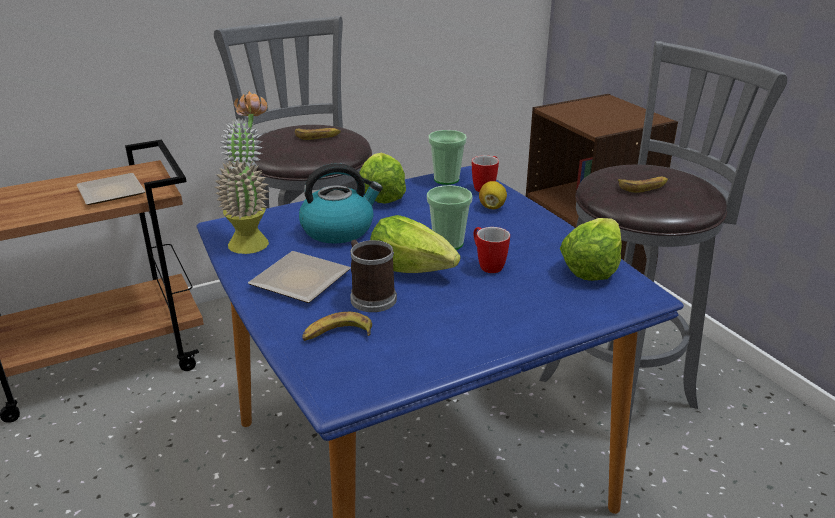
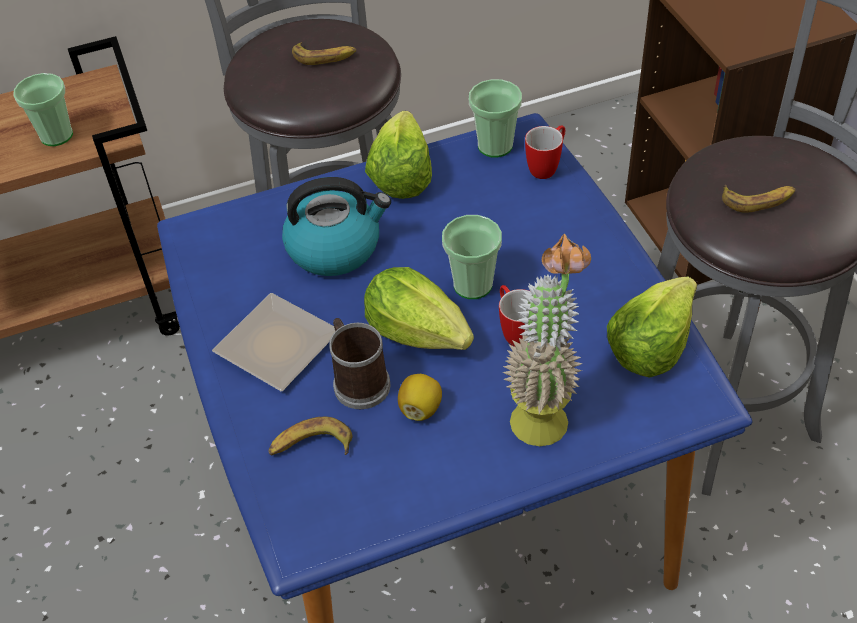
camera: 10 degrees right, 20 degrees up
plate [76,173,145,205] -> cup [14,73,73,146]
potted plant [215,91,270,254] -> potted plant moved to [502,234,591,446]
lemon [479,181,507,209] -> lemon moved to [398,374,442,421]

